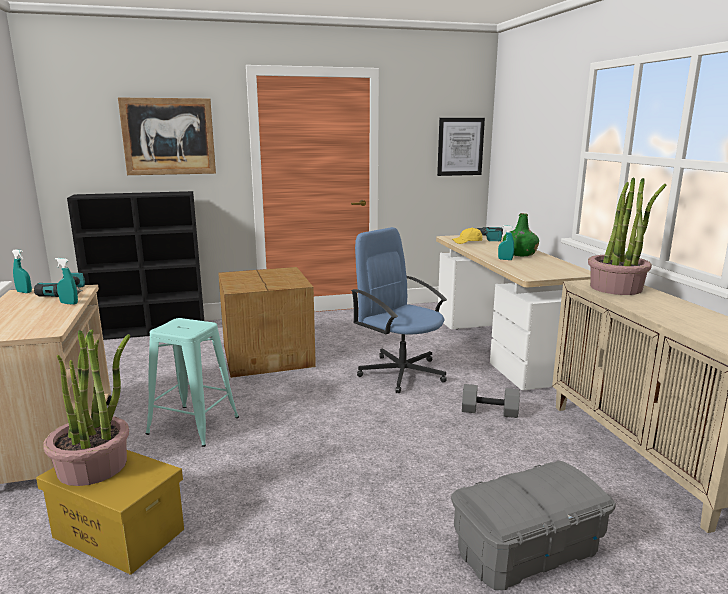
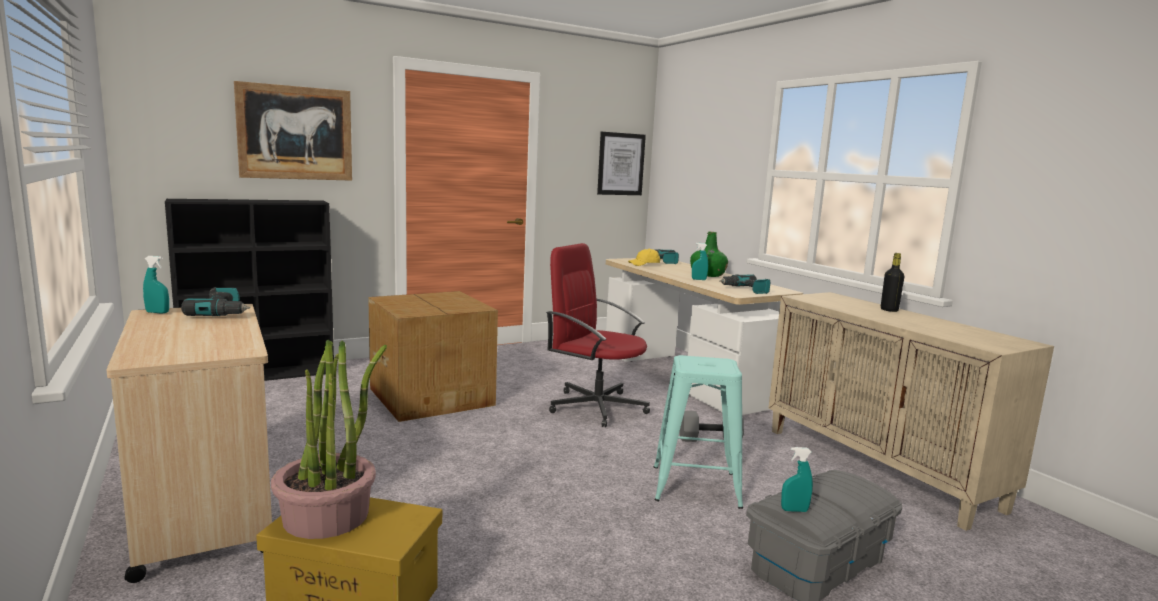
camera: 15 degrees left, 5 degrees down
turquoise spray bottle [55,258,78,305] -> turquoise spray bottle moved to [781,447,813,512]
turquoise stool [145,318,239,447] -> turquoise stool moved to [654,355,743,509]
blue office chair [351,227,447,393] -> red office chair [546,243,650,427]
potted plant [588,177,666,295] -> none
none -> power drill [719,274,770,294]
none -> black bottle [881,253,904,312]

